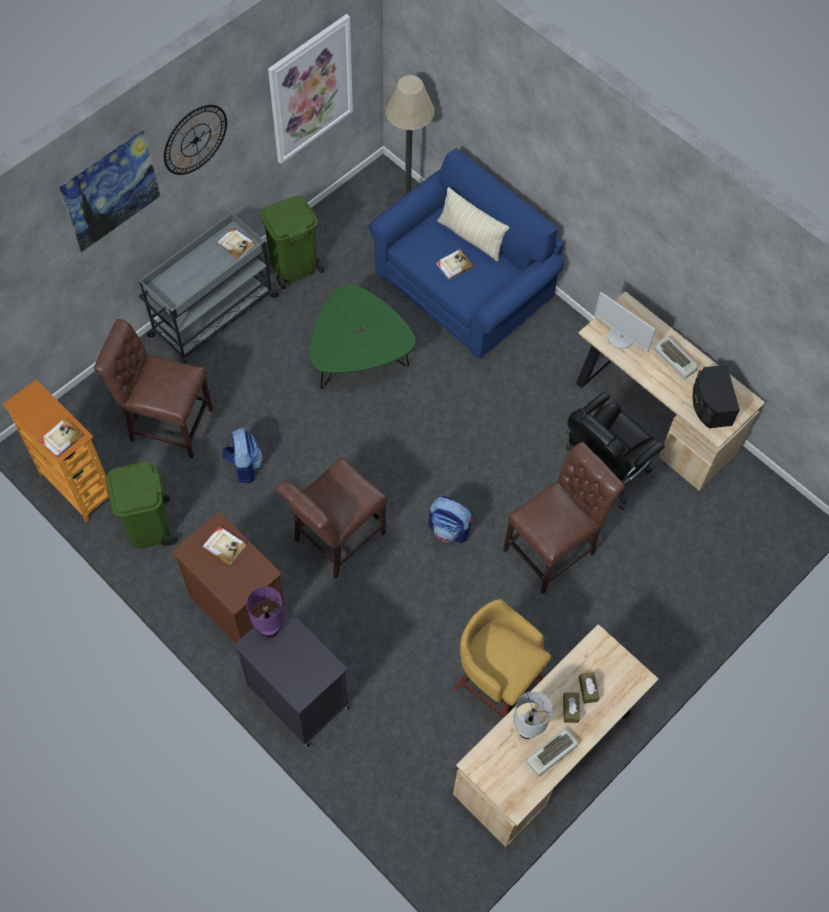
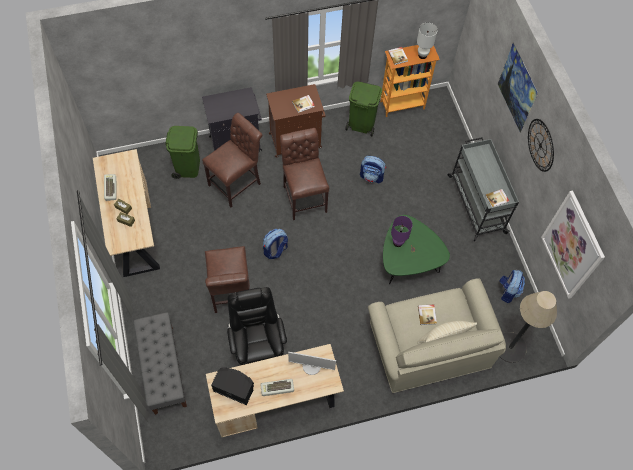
camera: 120 degrees right, 0 degrees up
brown chair [94,319,213,459] -> brown chair moved to [202,113,263,207]
purple table lamp [247,586,285,637] -> purple table lamp moved to [391,216,412,247]
green trash can [260,196,324,289] -> green trash can moved to [165,126,200,179]
blue sofa [369,148,564,360] -> beige sofa [368,278,506,393]
yellow stool [454,599,551,718] -> none
white table lamp [513,691,552,739] -> white table lamp moved to [417,23,437,59]
monitor [594,292,656,352] -> monitor turned 150 degrees counterclockwise [288,352,336,375]
none -> grey bench [134,312,187,415]
none -> backpack [499,270,525,303]

